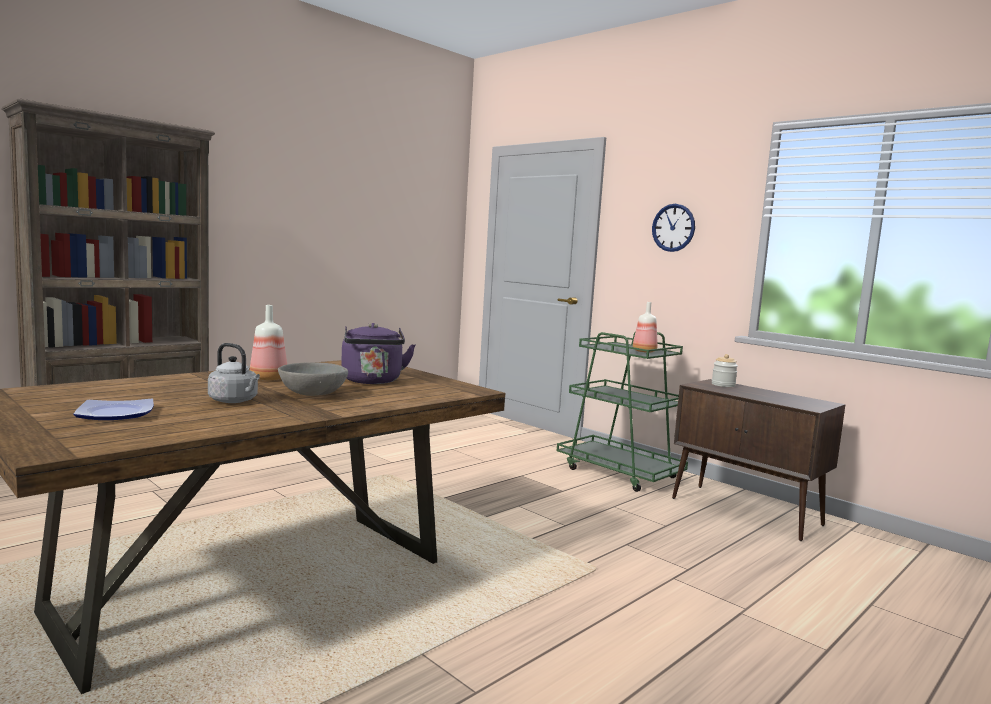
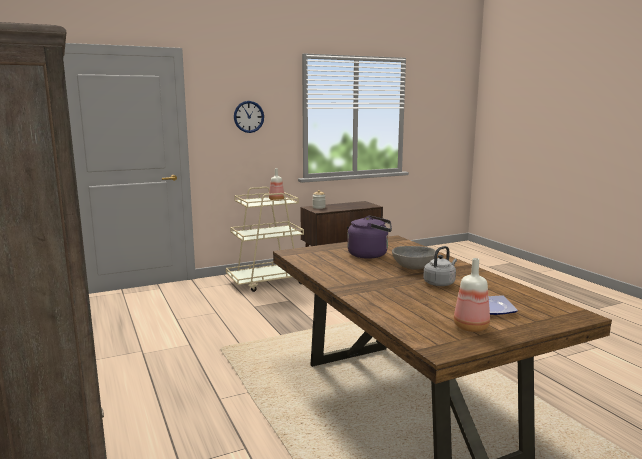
camera: 70 degrees left, 5 degrees up
bottle [250,305,287,381] -> bottle moved to [454,258,490,332]
green cart [557,331,688,492] -> beige cart [226,187,304,292]

